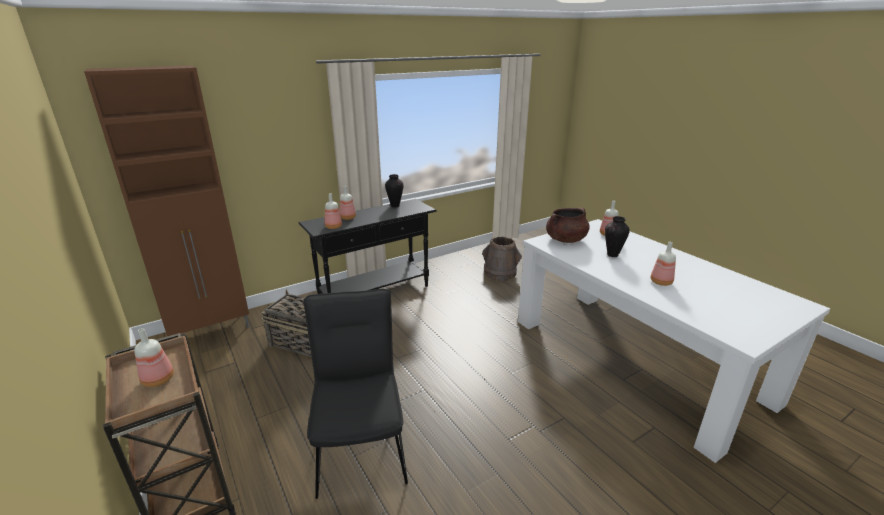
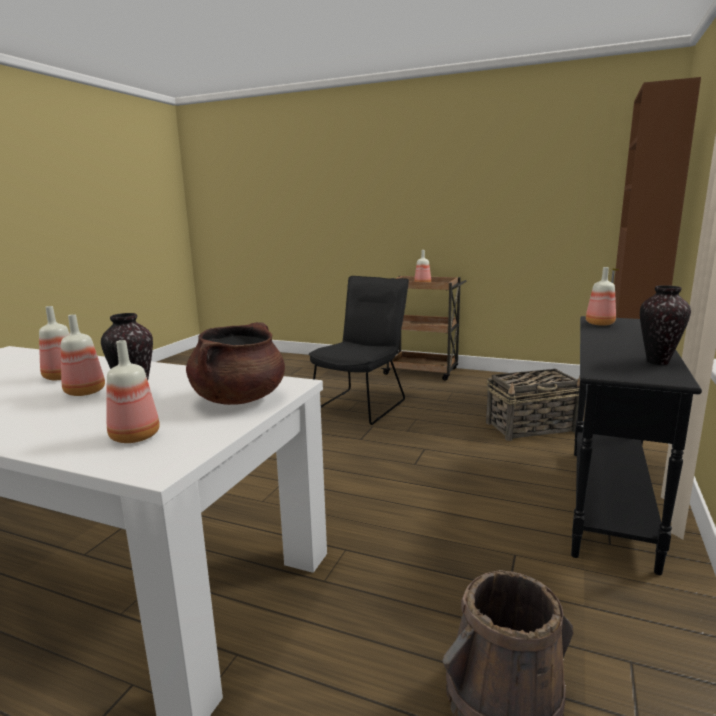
camera: 145 degrees right, 10 degrees down
black chair [303,289,408,499] -> black chair turned 105 degrees counterclockwise [309,276,409,425]
bottle [339,186,356,220] -> bottle moved to [61,314,105,396]

